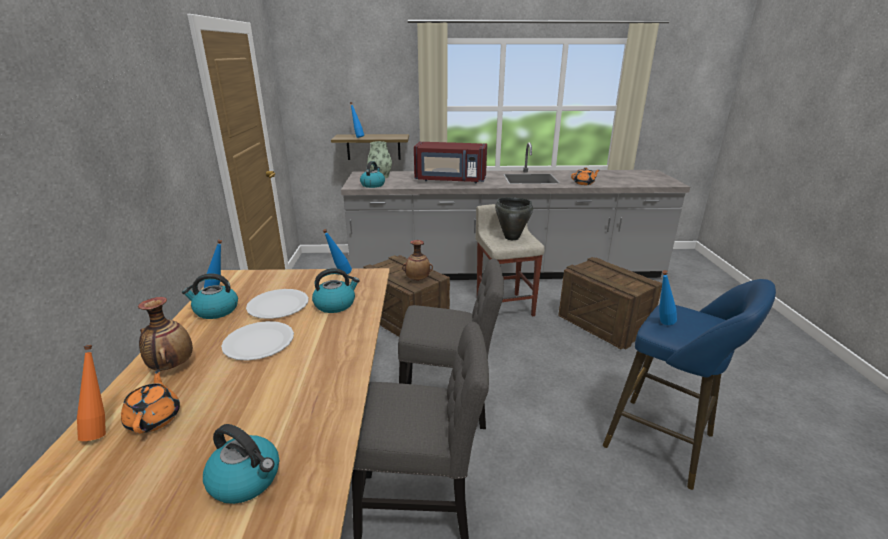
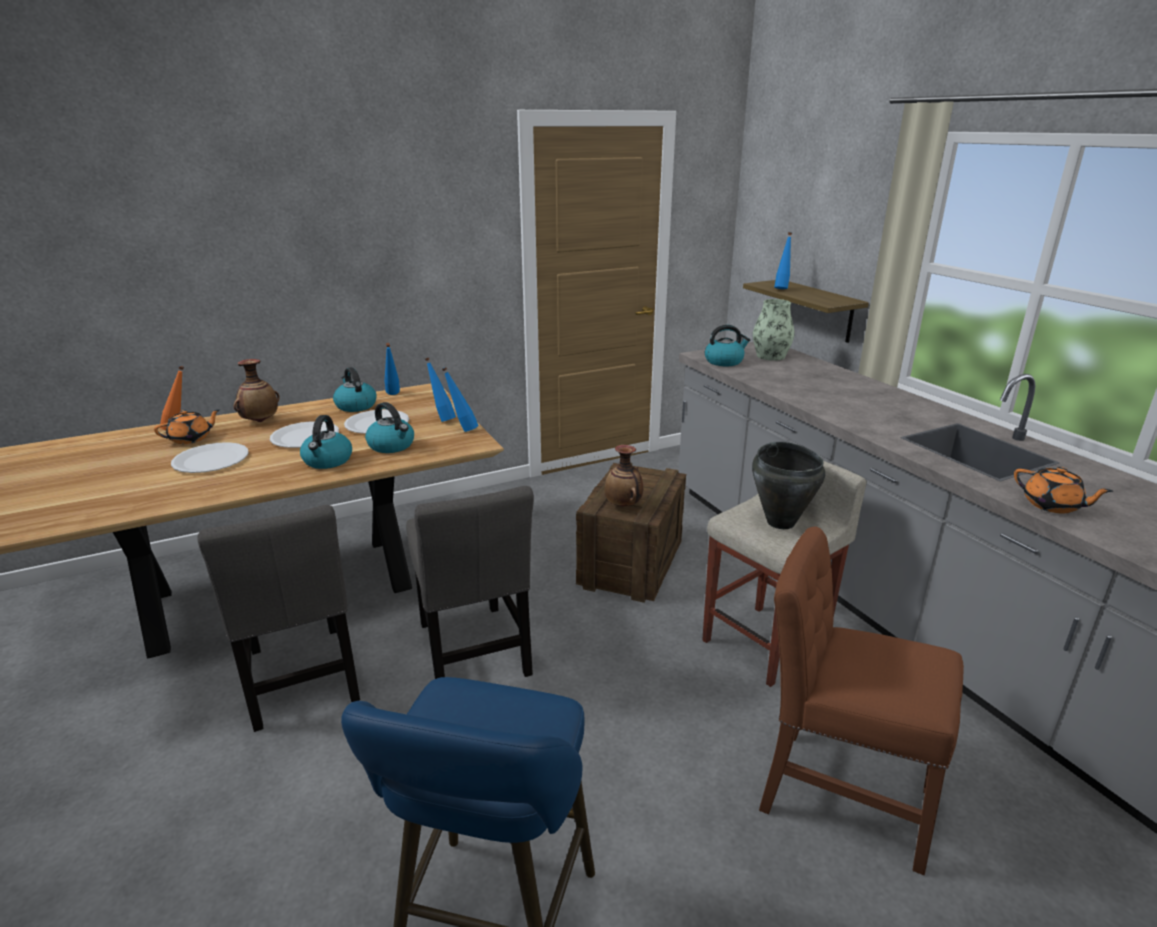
camera: 65 degrees right, 0 degrees up
kettle [203,424,279,504] -> kettle moved to [300,415,352,469]
red microwave [414,142,487,183] -> none
crate [558,257,662,349] -> brown chair [759,526,964,875]
blue bottle [659,270,677,325] -> blue bottle moved to [425,358,456,422]
none -> white plate [171,442,249,473]

